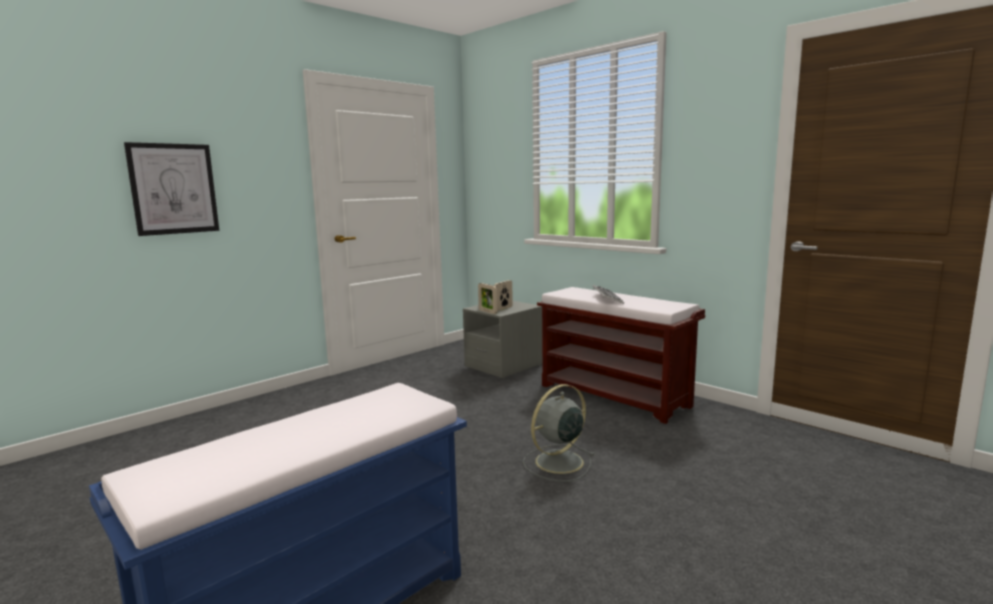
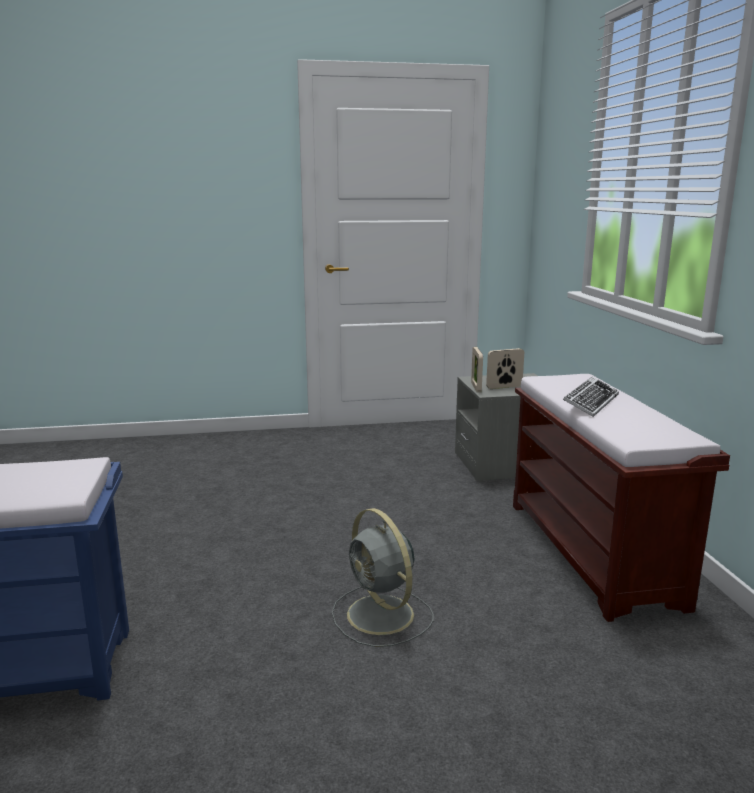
camera: 35 degrees right, 5 degrees up
picture [124,142,219,236] -> none
grey fan [523,384,595,482] -> grey fan turned 120 degrees counterclockwise [332,508,433,647]

